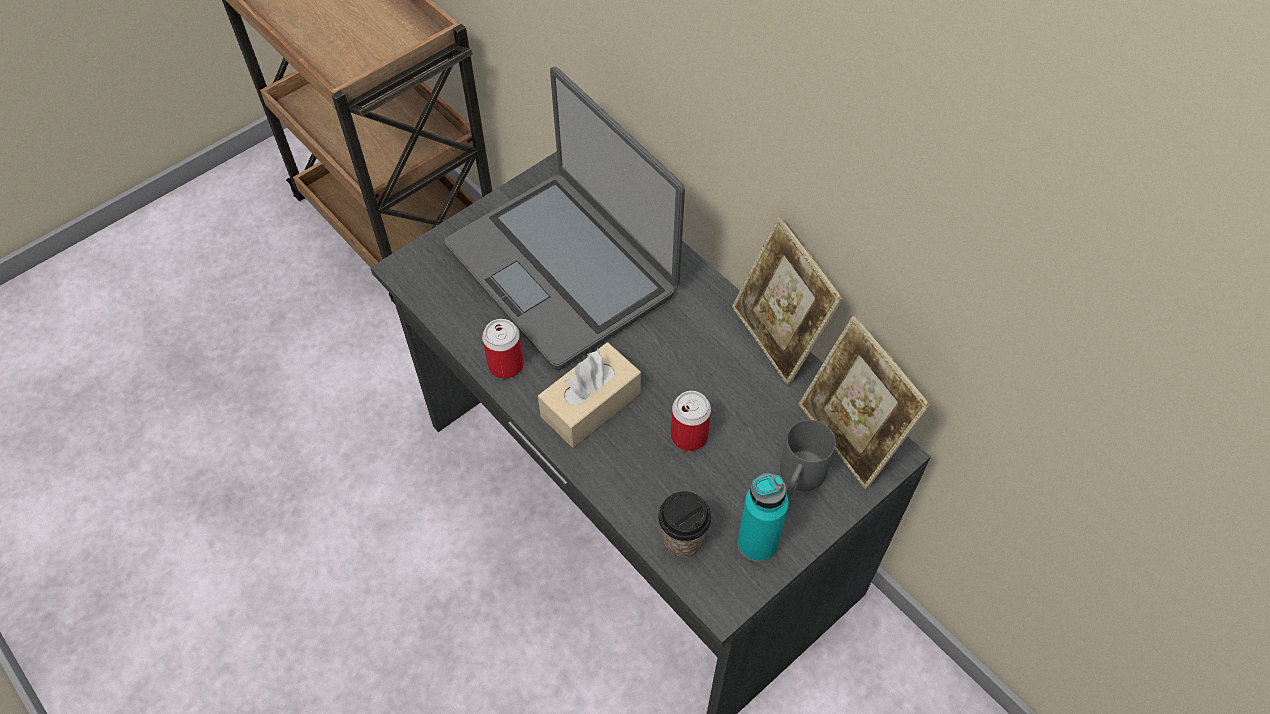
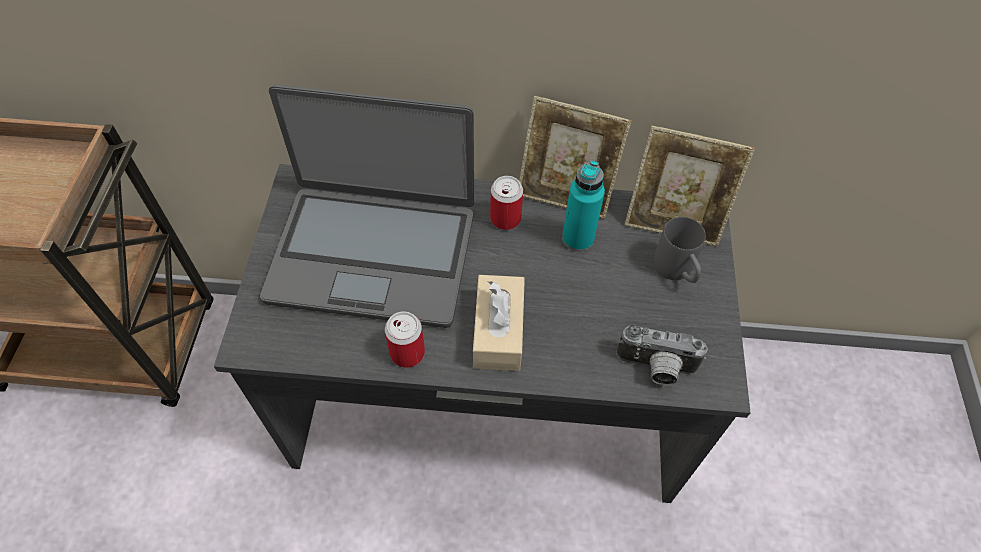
camera: 45 degrees left, 0 degrees up
cup [658,491,711,557] -> camera [617,324,707,386]
can [671,391,711,451] -> can moved to [490,176,523,230]
turquoise bottle [737,473,789,562] -> turquoise bottle moved to [562,160,605,252]

